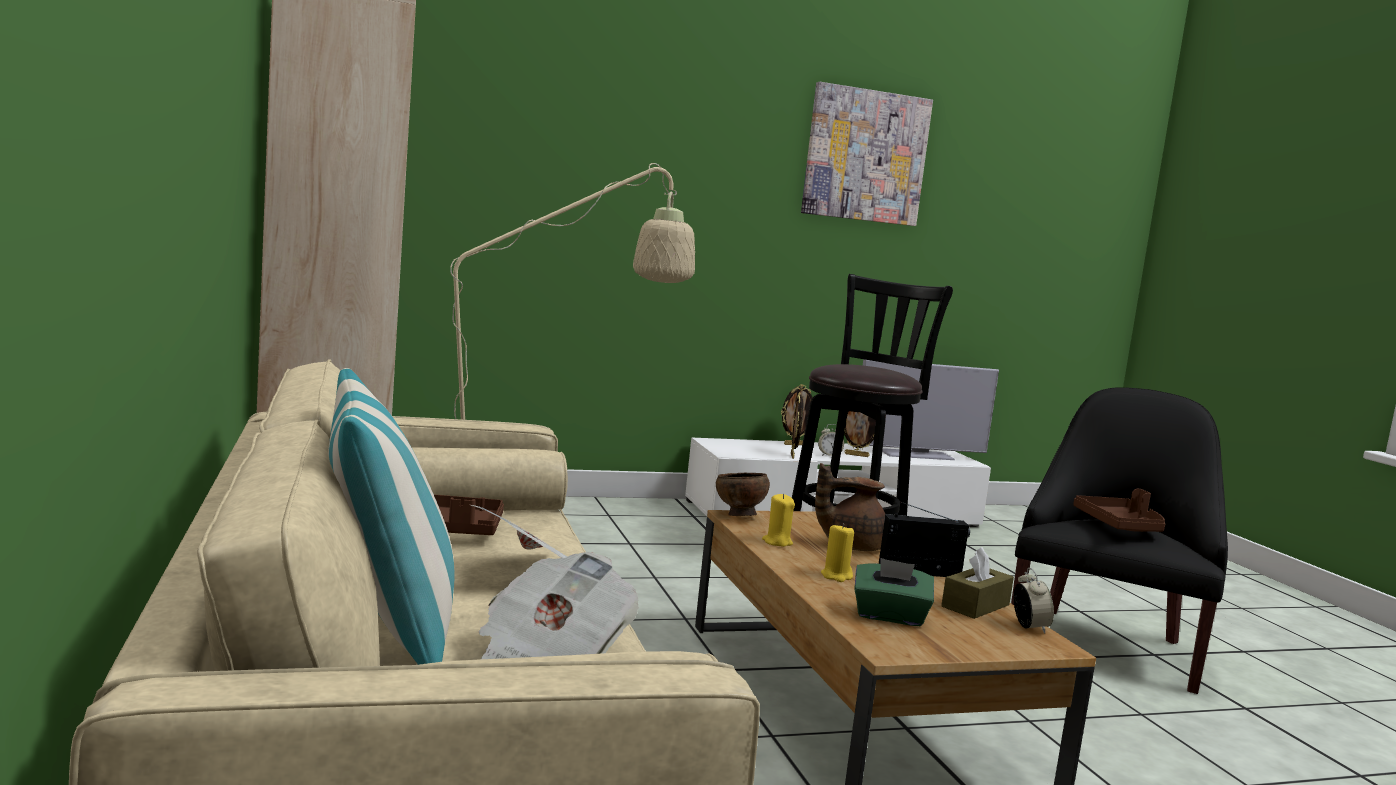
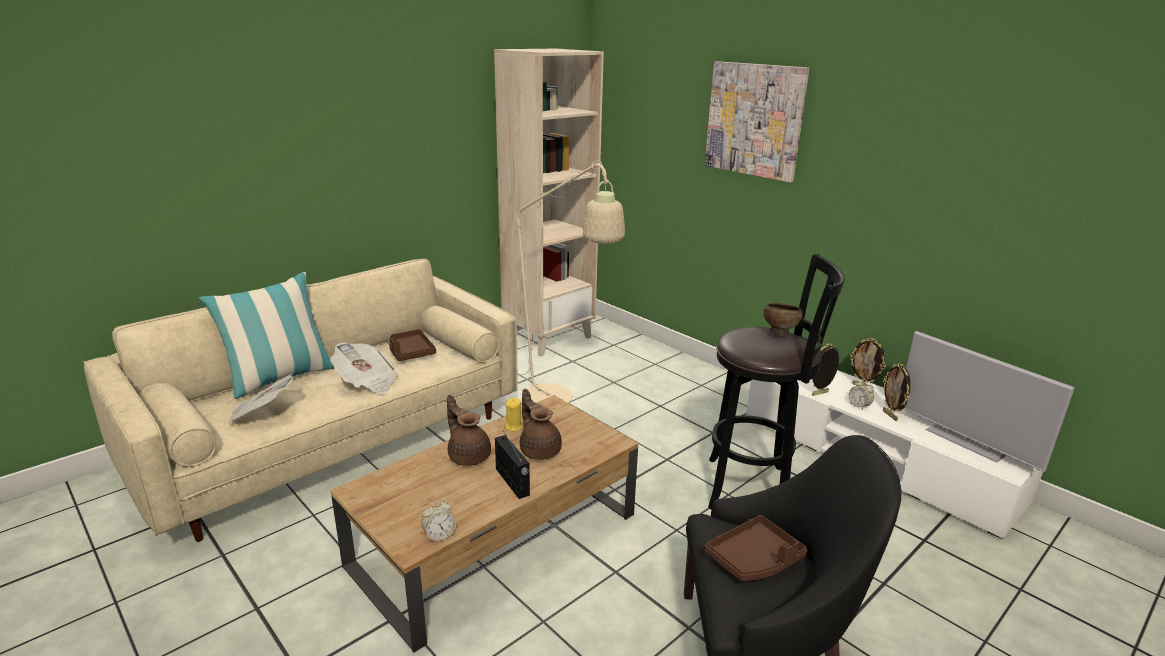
camera: 65 degrees right, 15 degrees up
brown bowl [716,473,770,516] -> brown bowl moved to [764,303,802,336]
picture [801,82,933,226] -> picture moved to [705,61,810,182]
yellow candle [821,523,854,582] -> brown teapot [447,395,491,466]
green tissue box [854,558,934,626] -> none
brown tissue box [941,547,1014,619] -> none

